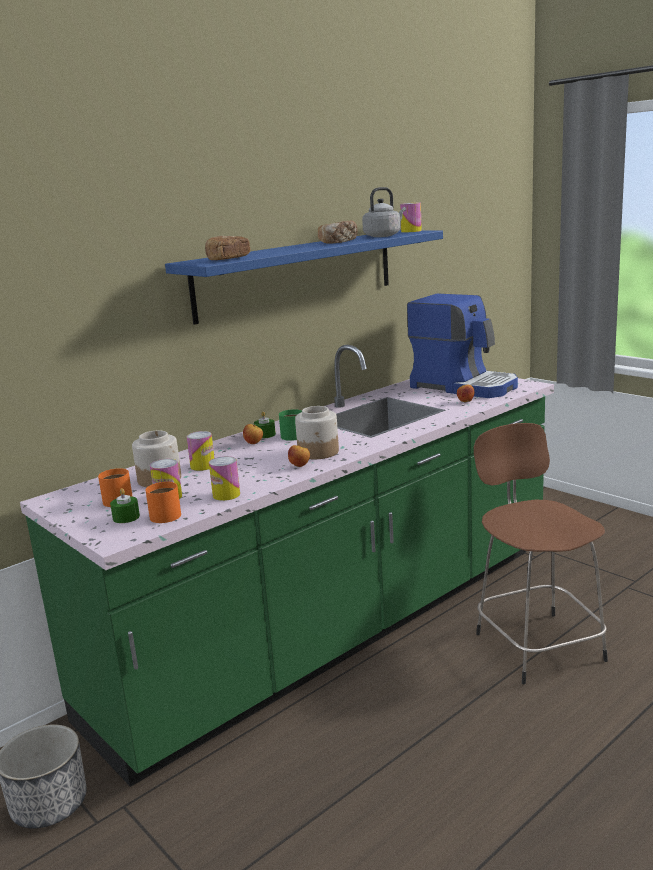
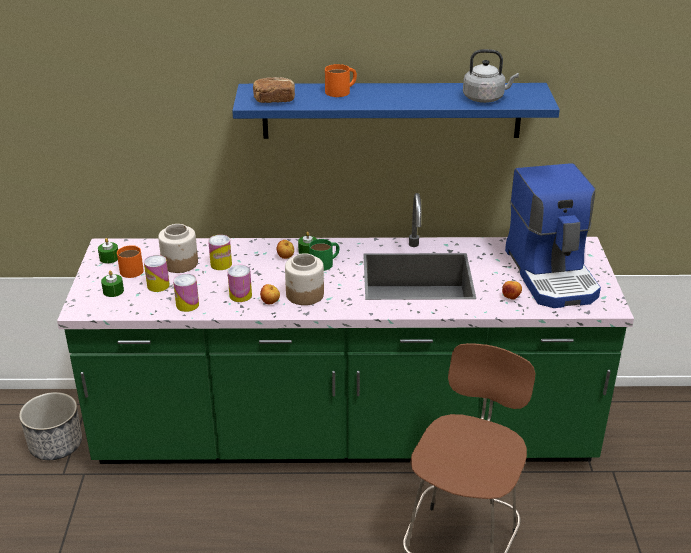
camera: 40 degrees right, 15 degrees up
orange mug [145,482,181,523] -> orange mug moved to [325,64,357,97]
bread [318,220,358,244] -> none
can [400,203,422,232] -> can moved to [228,265,252,302]
none -> green candle [98,238,118,263]

